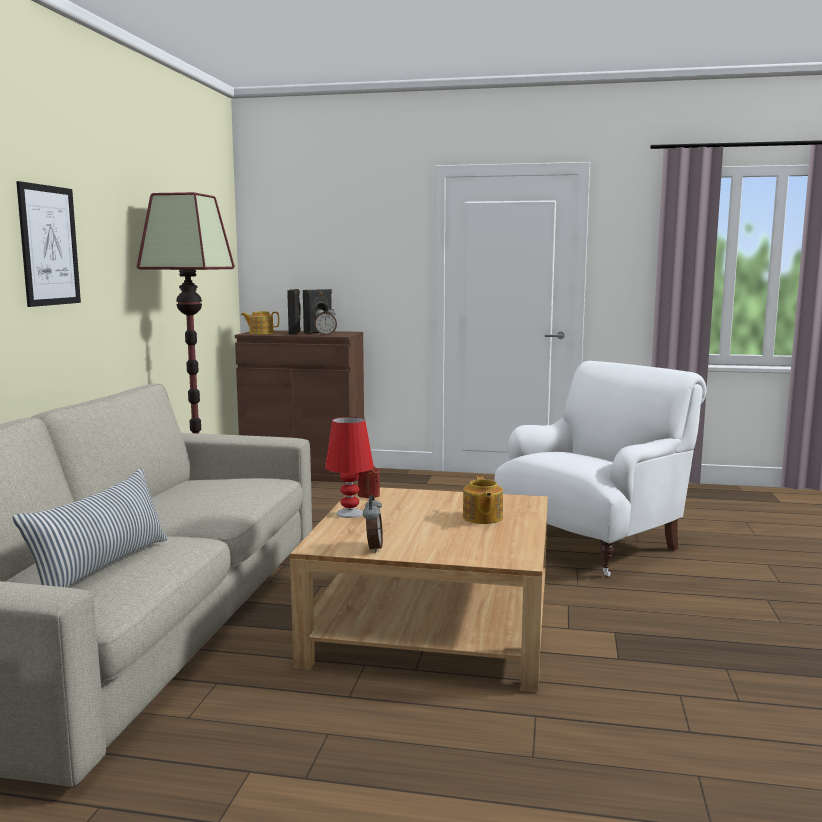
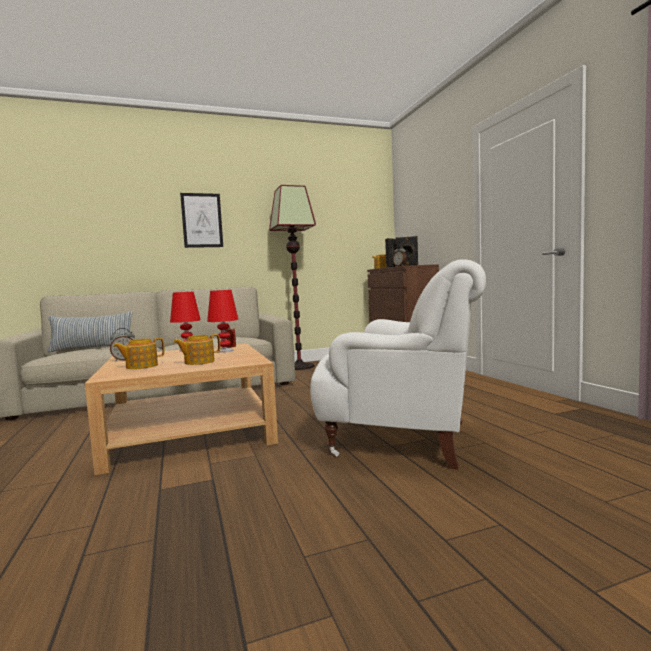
camera: 60 degrees right, 5 degrees down
none -> teapot [113,338,165,369]
none -> red table lamp [207,290,239,352]

